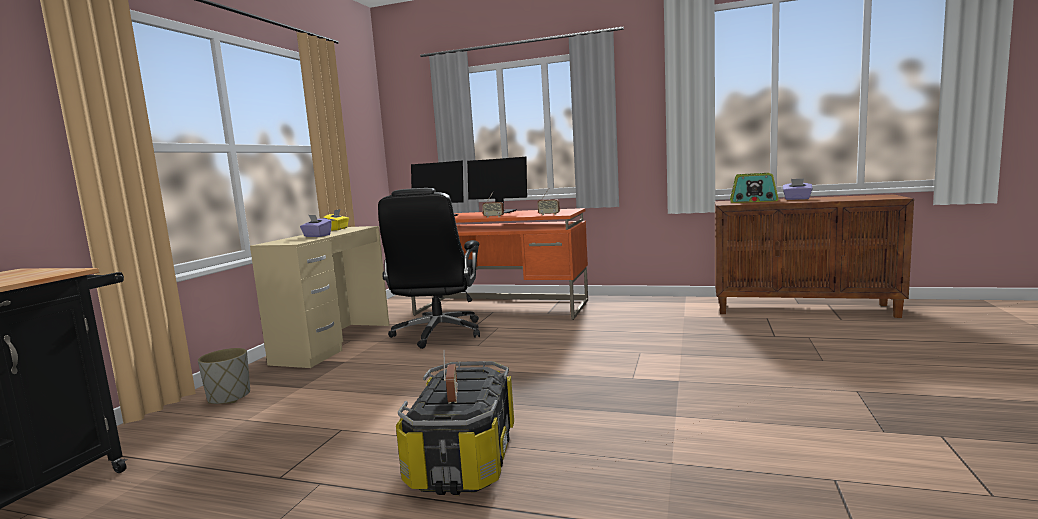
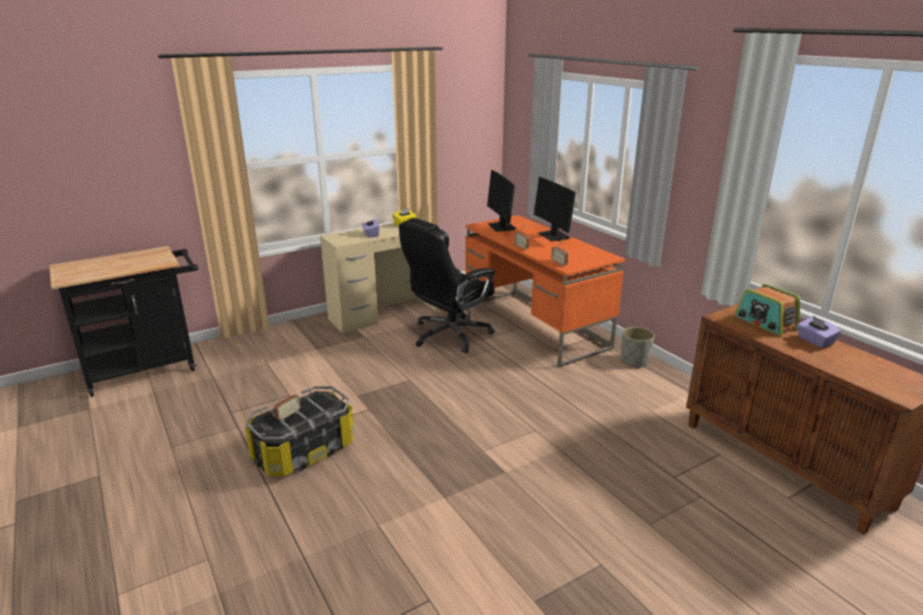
camera: 40 degrees right, 15 degrees up
grey planter [198,348,250,404] -> grey planter moved to [621,327,655,368]

